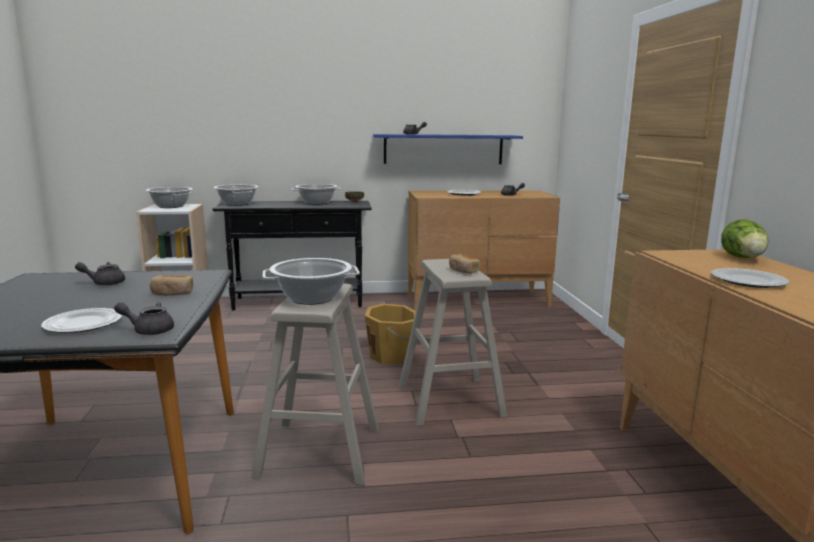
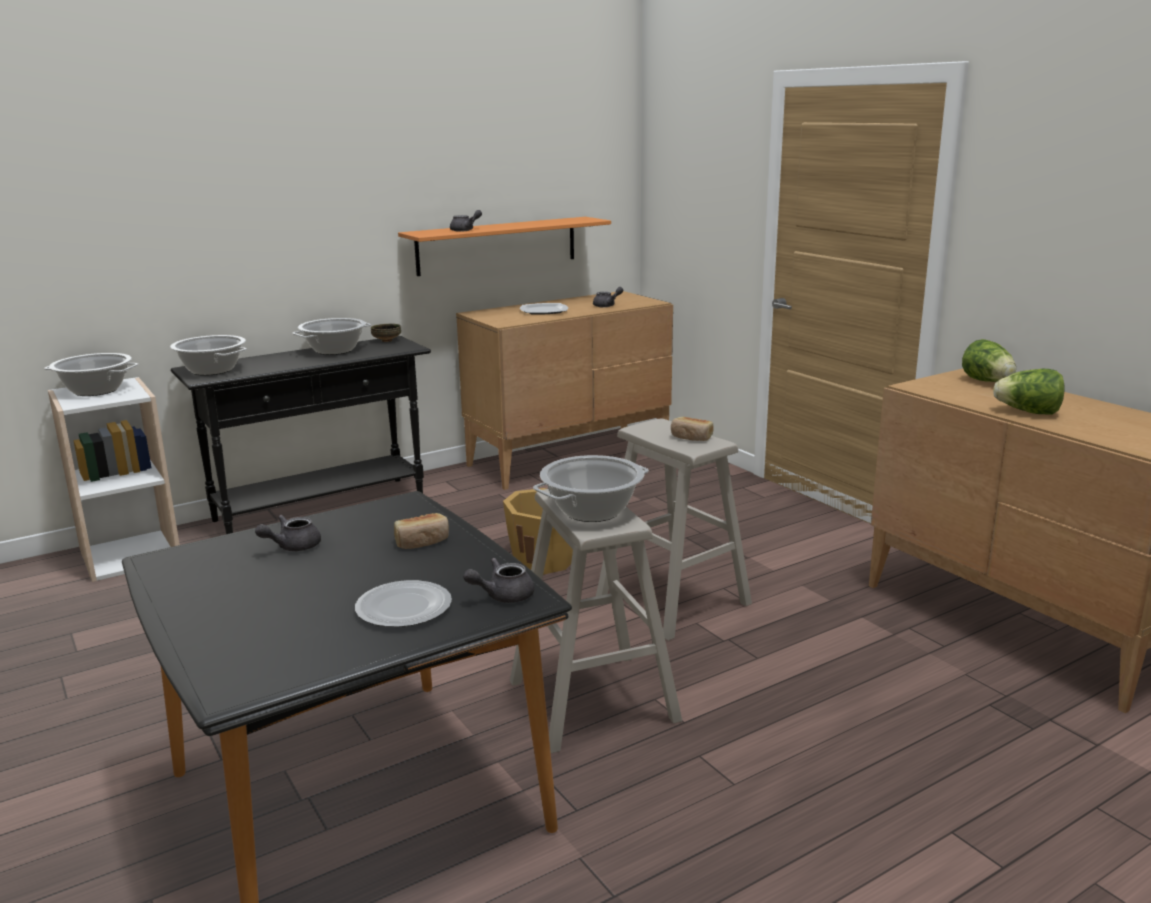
camera: 25 degrees left, 5 degrees up
blue shelf [373,134,523,164] -> orange shelf [398,217,611,276]
plate [711,268,789,288] -> lettuce [993,369,1065,415]

